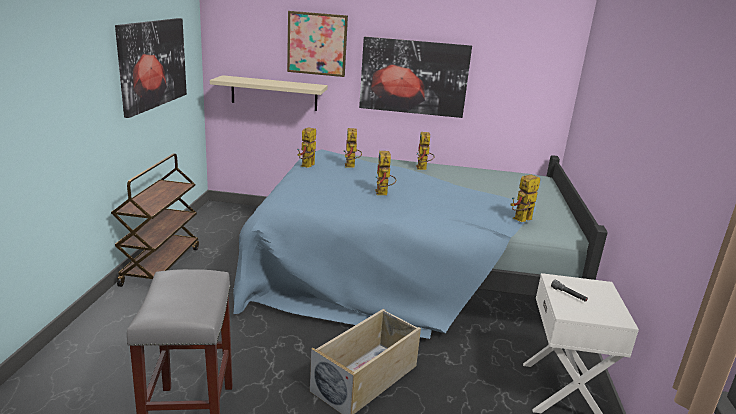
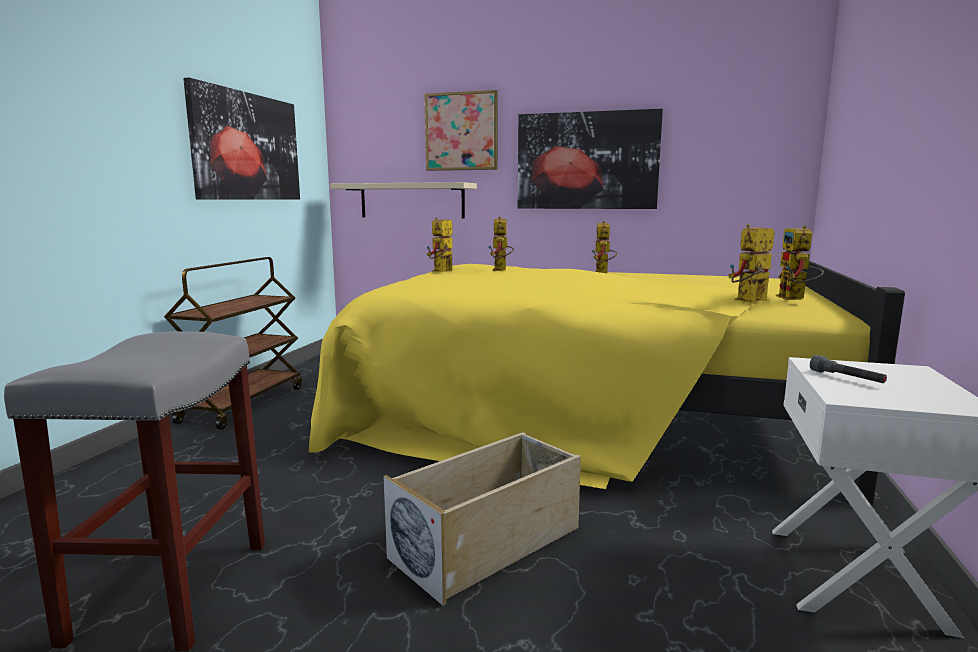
camera: 10 degrees right, 10 degrees down
blue bed [233,149,608,339] -> yellow bed [309,261,905,505]
toy robot [375,151,396,195] -> toy robot moved to [776,225,824,300]

